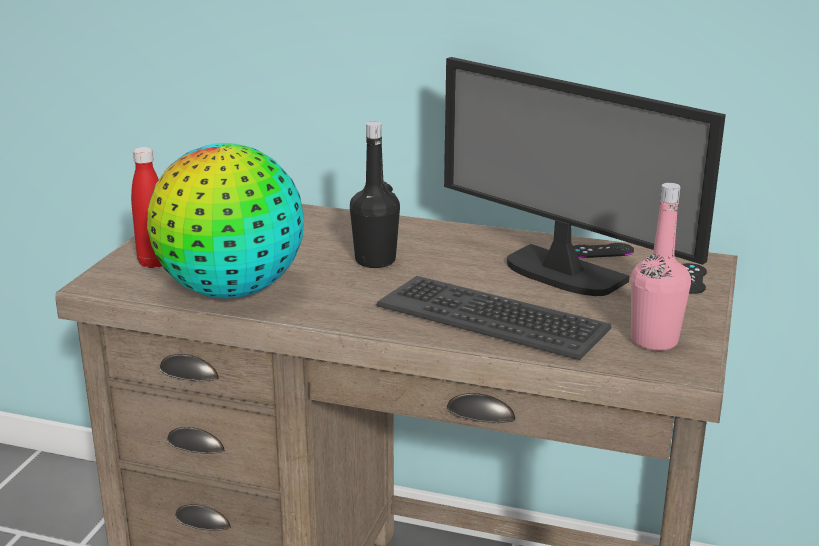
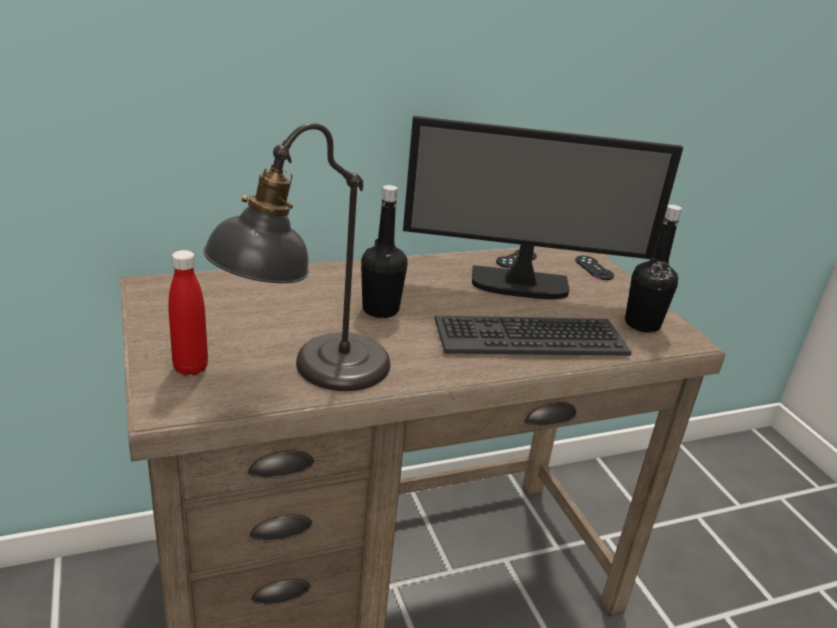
camera: 40 degrees left, 5 degrees up
globe [147,143,304,299] -> grey table lamp [203,123,390,391]
pink bottle [631,183,691,351] -> black bottle [625,205,682,332]

